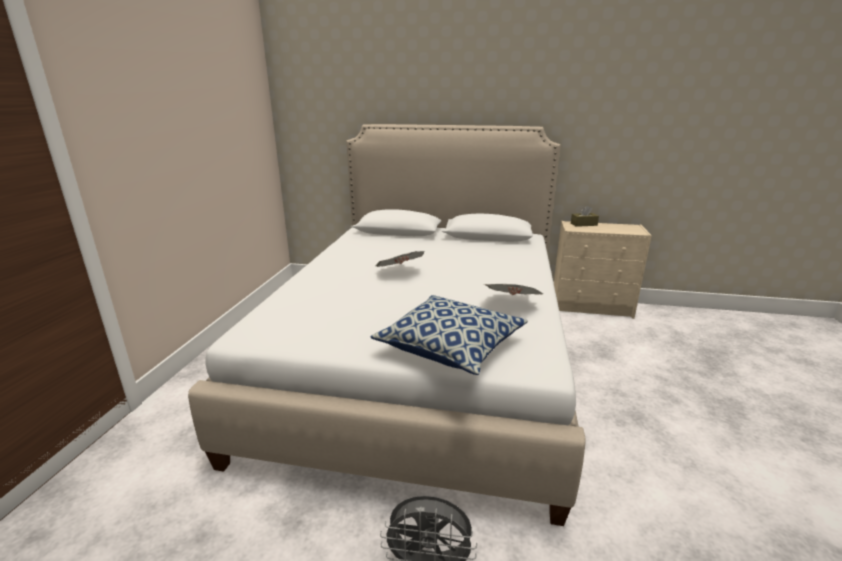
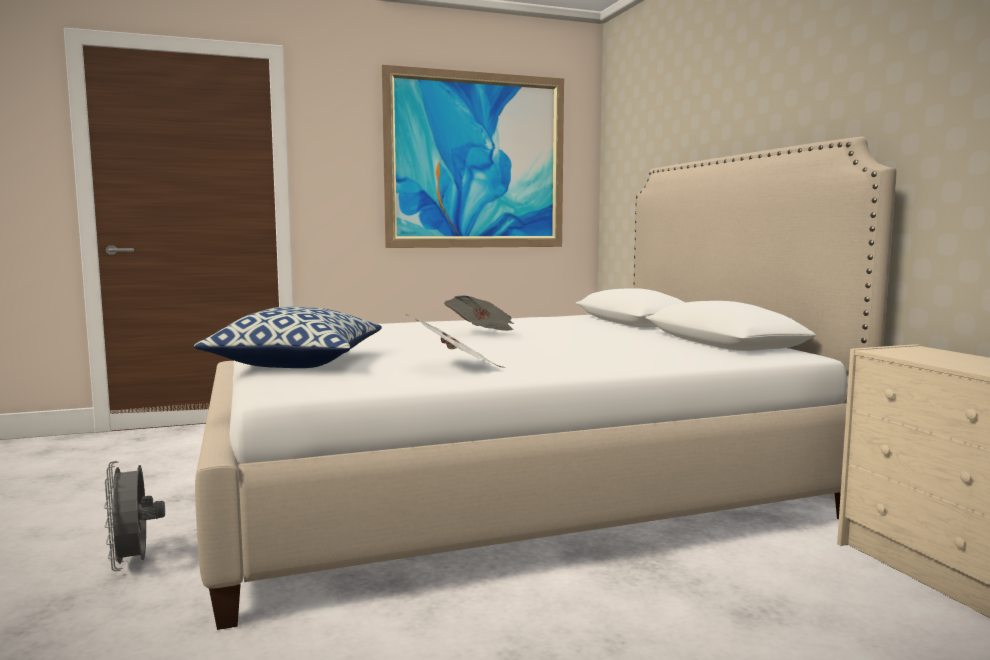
camera: 60 degrees right, 15 degrees down
brown tissue box [571,205,599,227] -> none
none -> picture [382,65,564,248]

